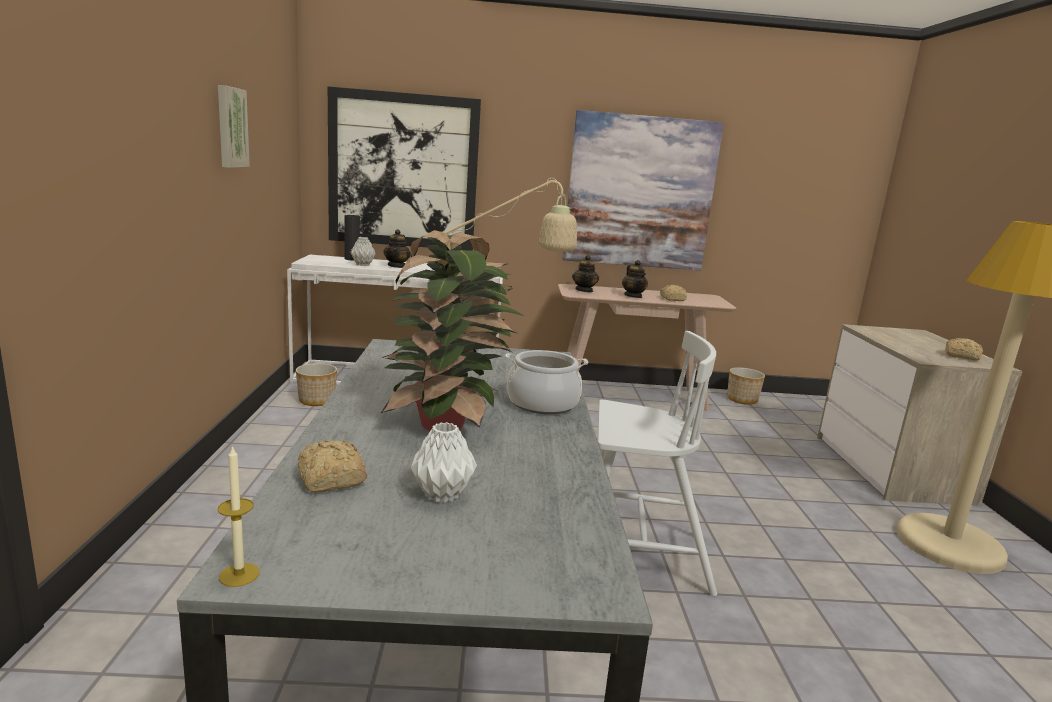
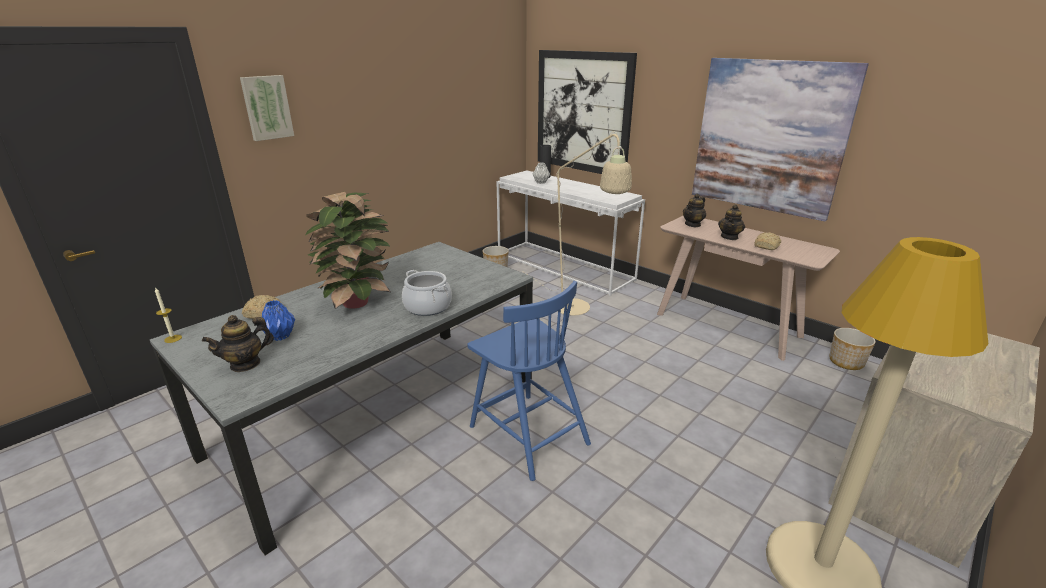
camera: 45 degrees right, 10 degrees up
picture [218,85,250,168] -> picture moved to [240,75,294,141]
teapot [383,229,411,268] -> teapot moved to [202,315,274,372]
white vase [411,422,477,503] -> blue vase [262,300,295,341]
white chair [598,331,717,596] -> blue chair [467,281,591,481]
bread [945,338,983,361] -> none

